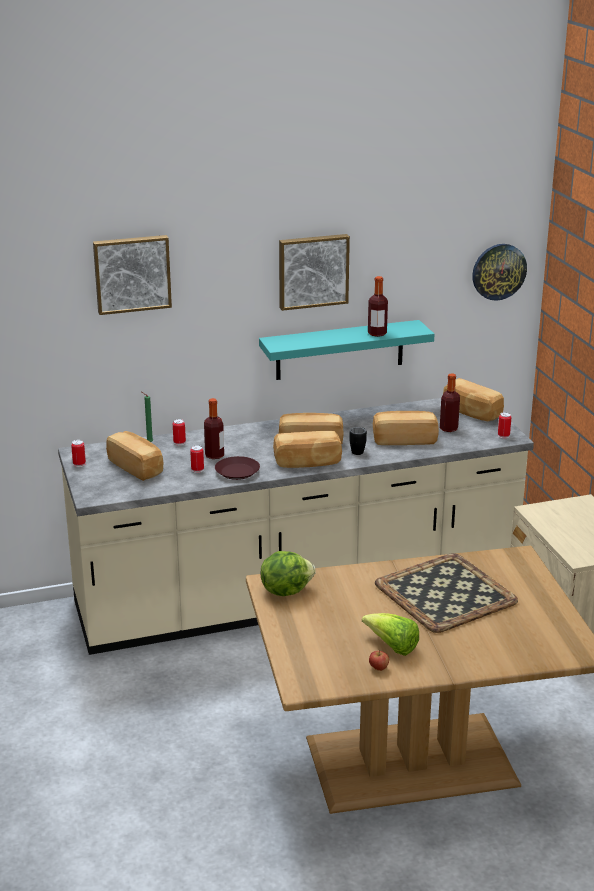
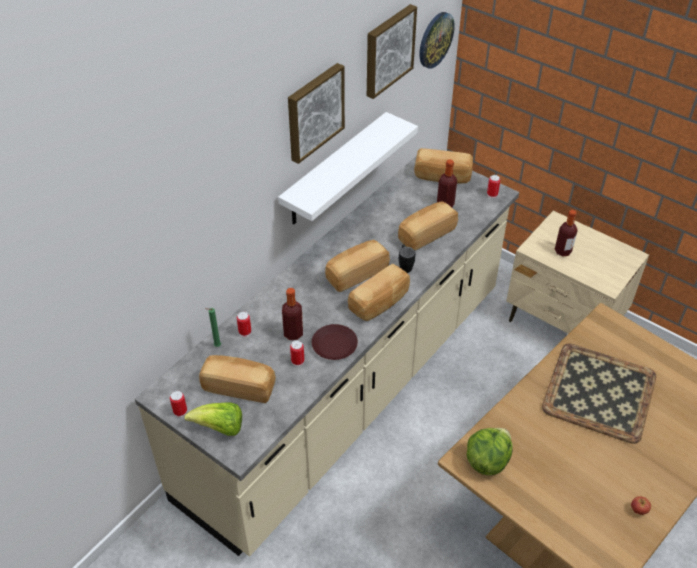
camera: 35 degrees left, 20 degrees up
picture [93,235,172,315] -> picture moved to [367,4,417,99]
turquoise shelf [259,320,434,380] -> white shelf [278,112,418,224]
lettuce [362,613,419,656] -> lettuce moved to [184,402,242,436]
bottle [368,276,388,337] -> bottle moved to [555,210,578,257]

